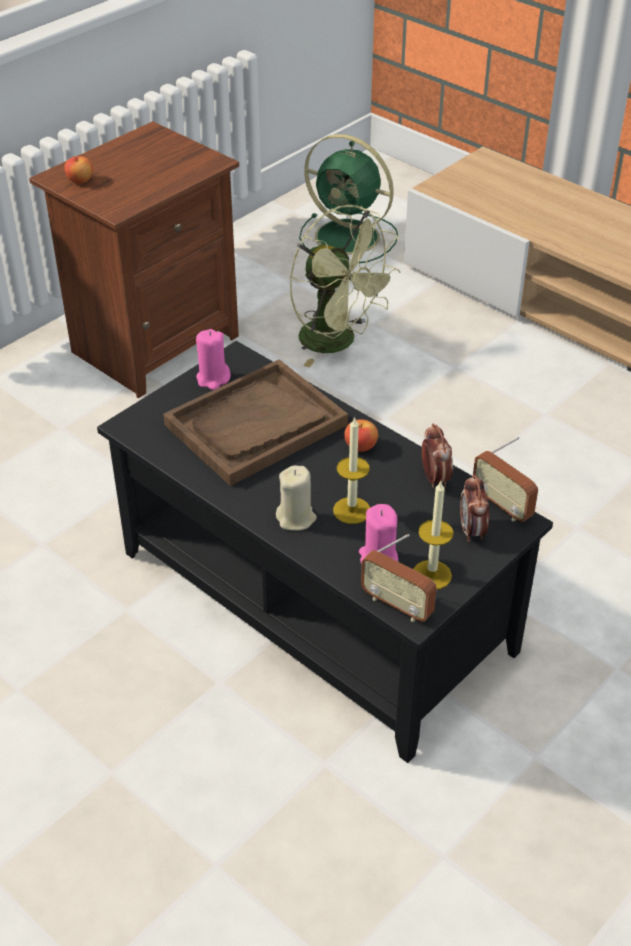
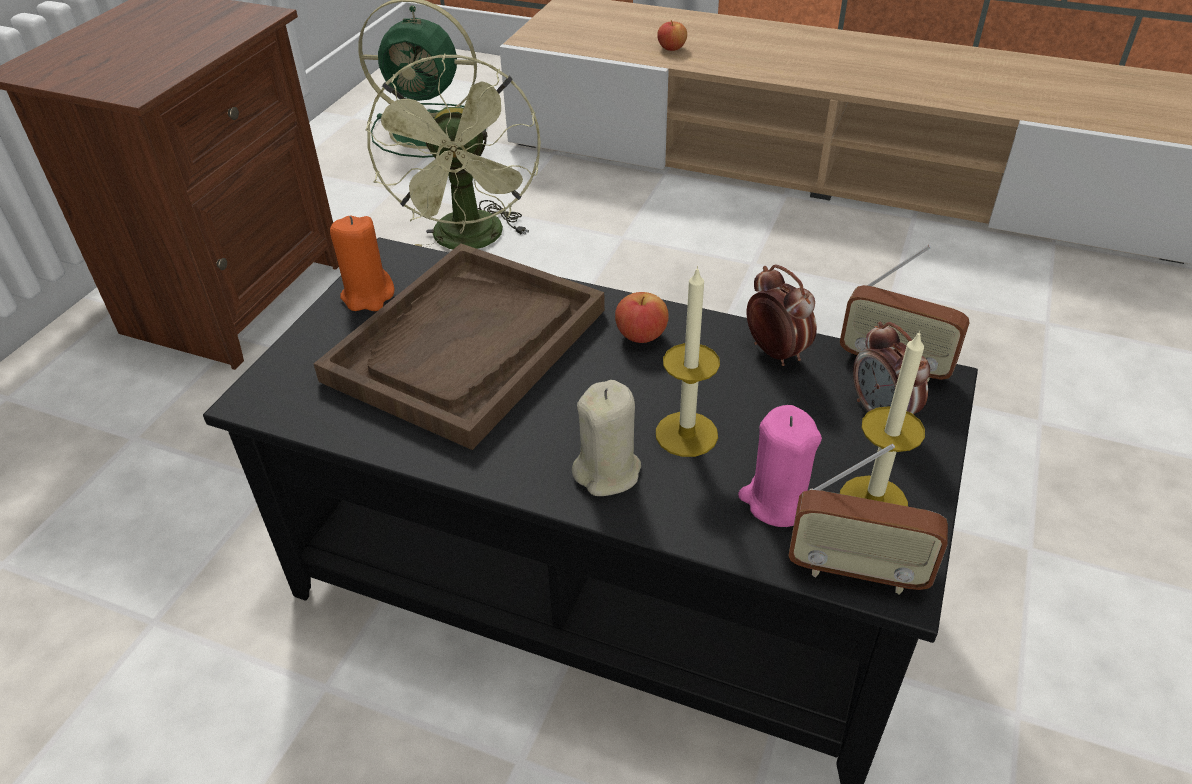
camera: 20 degrees left, 0 degrees up
apple [64,156,93,183] -> apple moved to [657,20,687,51]
pink candle [196,329,231,390] -> orange candle [330,216,395,311]
green fan [290,205,401,367] -> green fan turned 60 degrees clockwise [365,54,541,249]

